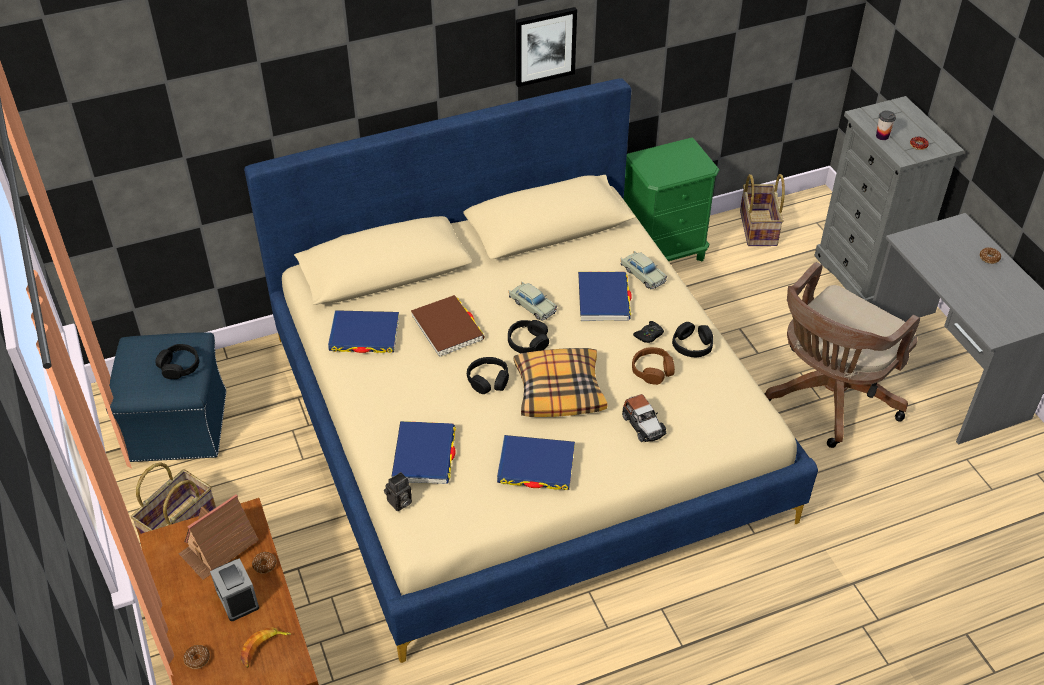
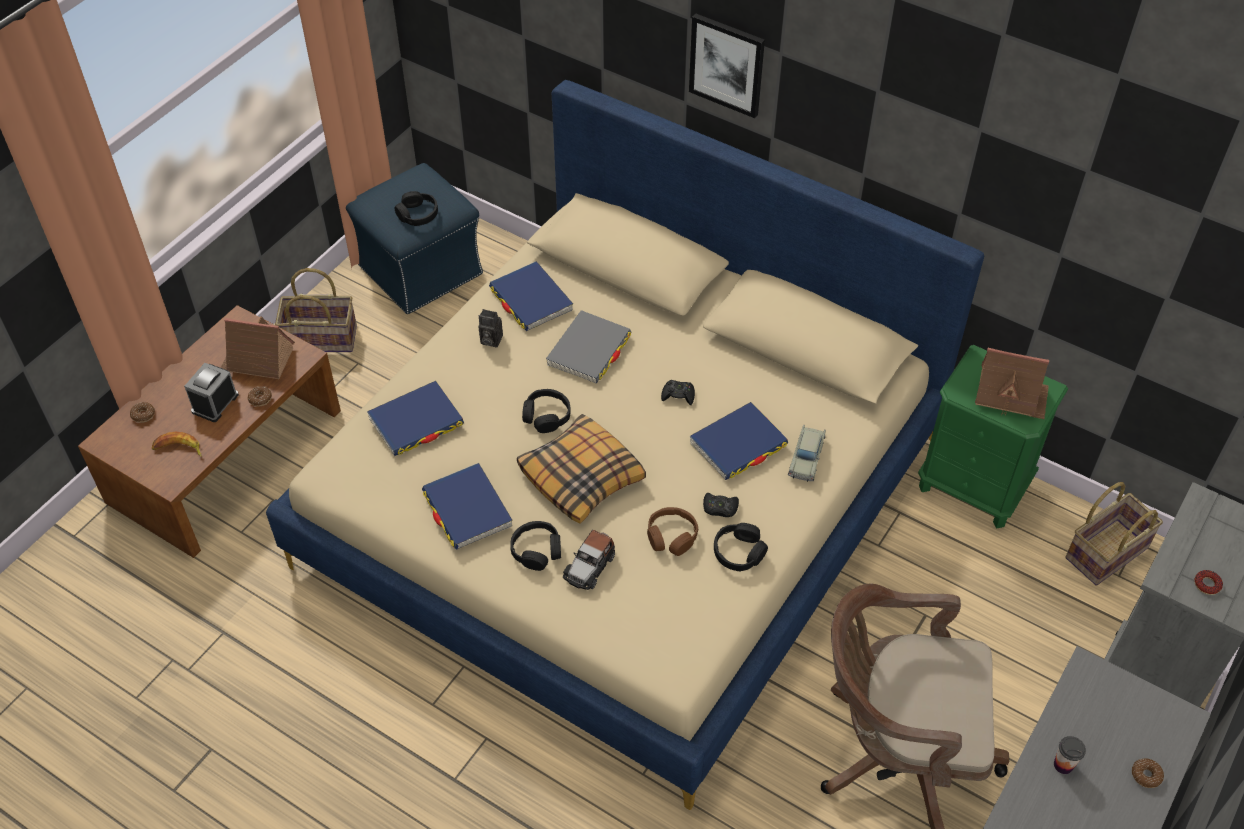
camera: 55 degrees right, 5 degrees up
camera [384,472,412,511] -> camera moved to [478,309,503,347]
brown book [411,295,485,357] -> grey book [546,310,631,384]
black headphones [508,320,549,353] -> black headphones moved to [510,521,561,571]
beige toy car [509,282,557,321] -> black game controller [661,380,695,405]
picture [515,7,577,87] -> picture moved to [689,13,765,118]
cup [876,111,896,140] -> cup moved to [1054,736,1086,774]
none -> toy house [975,348,1049,419]

